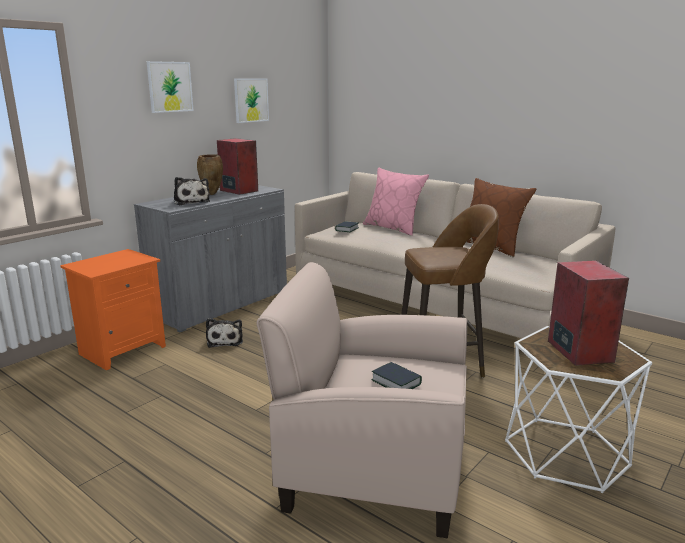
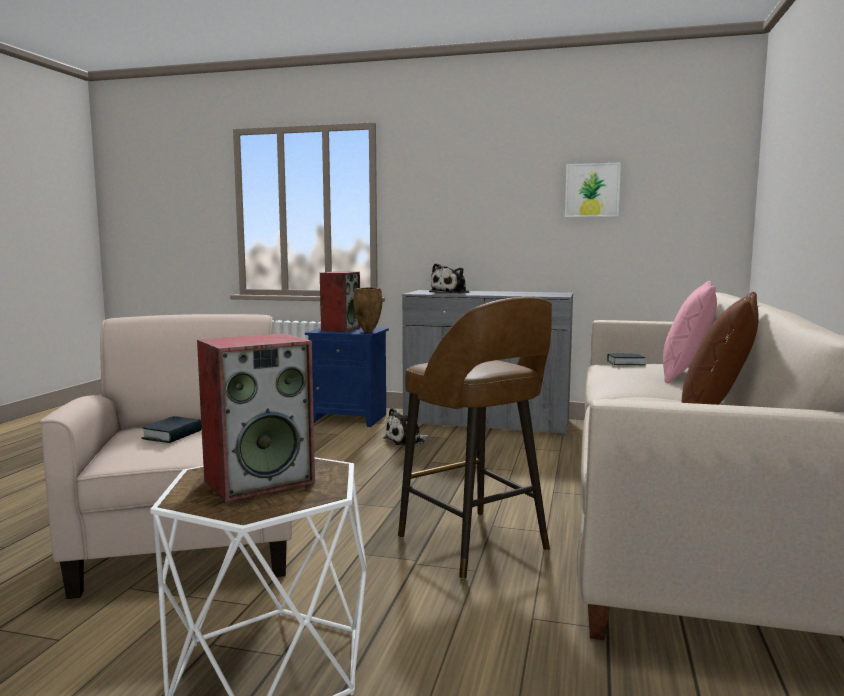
camera: 65 degrees right, 10 degrees down
orange nightstand [60,249,166,370] -> blue nightstand [305,328,389,427]
picture [147,61,194,113] -> none
brown vase [197,154,223,195] -> brown vase moved to [353,287,383,333]
speaker [217,138,258,195] -> speaker moved to [320,271,361,332]

